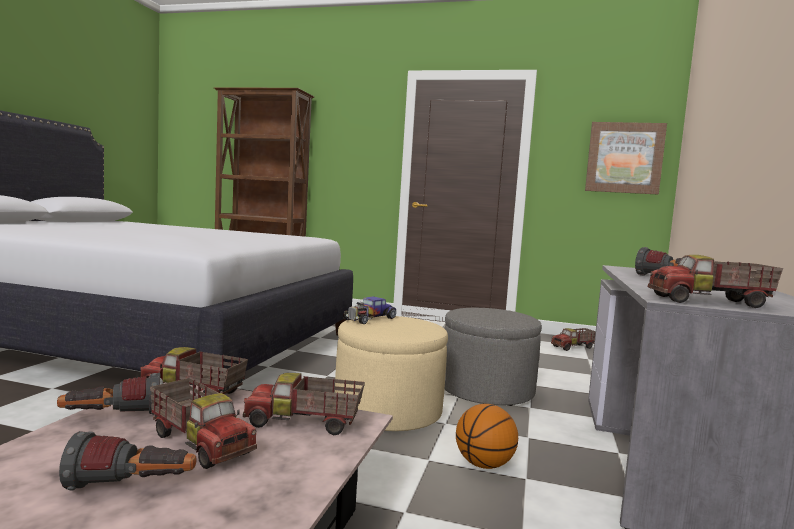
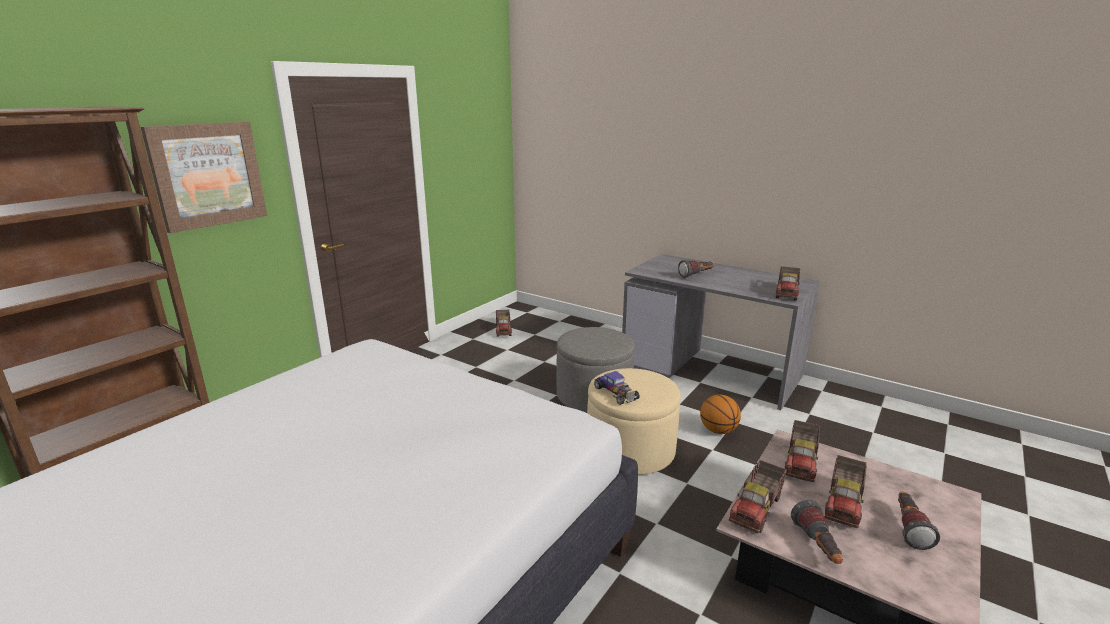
camera: 70 degrees left, 15 degrees up
toy truck [150,378,257,469] -> toy truck turned 150 degrees clockwise [825,455,867,528]
picture [585,122,667,195] -> picture moved to [141,122,267,233]

